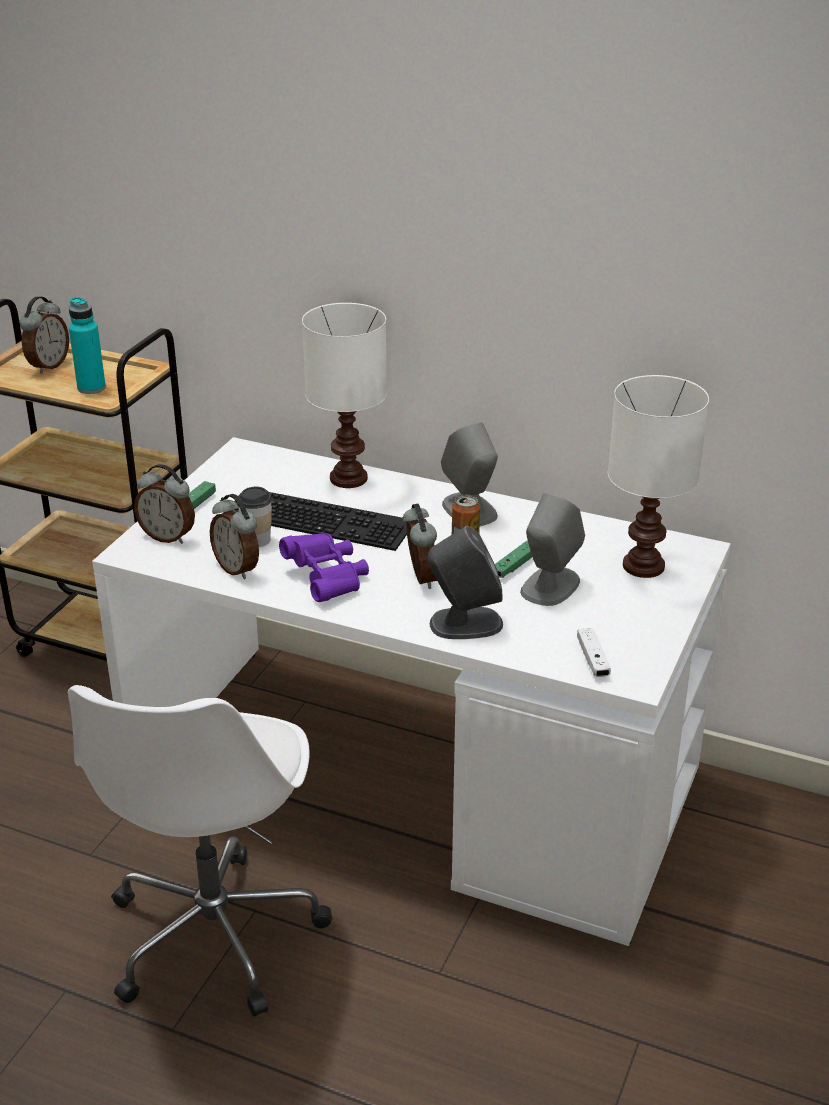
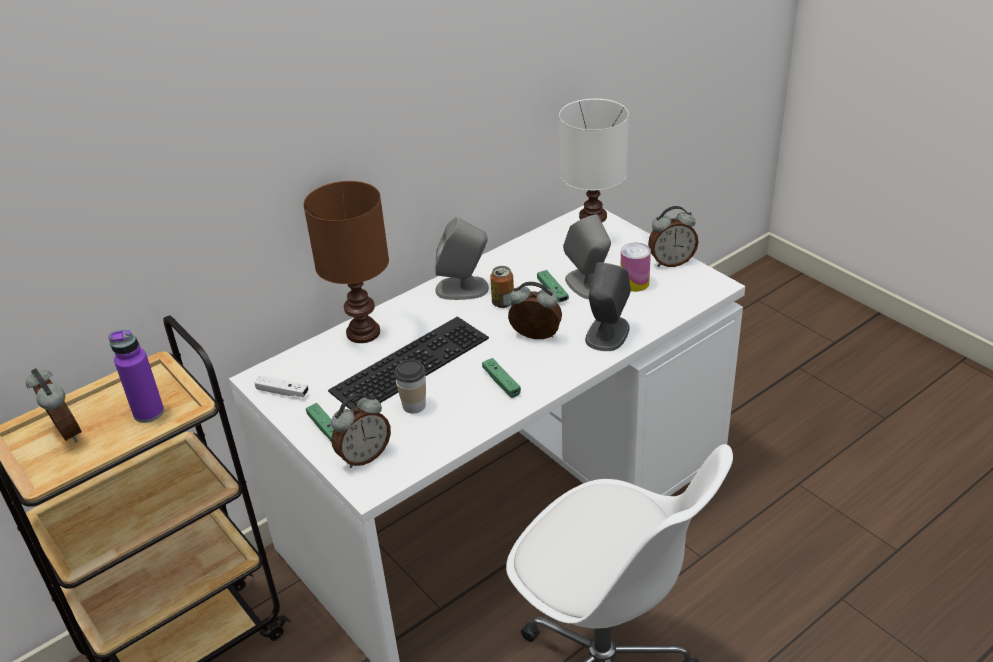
camera: 60 degrees left, 5 degrees up
turquoise bottle [69,297,106,394] -> purple bottle [109,330,164,423]
alarm clock [210,494,259,579] -> alarm clock moved to [648,206,699,267]
purple binoculars [279,532,369,602] -> green game controller [482,358,521,398]
white table lamp [302,303,387,488] -> brown table lamp [303,181,389,343]
white game controller [577,628,611,677] -> white game controller moved to [255,375,308,397]
none -> can [620,243,651,292]

